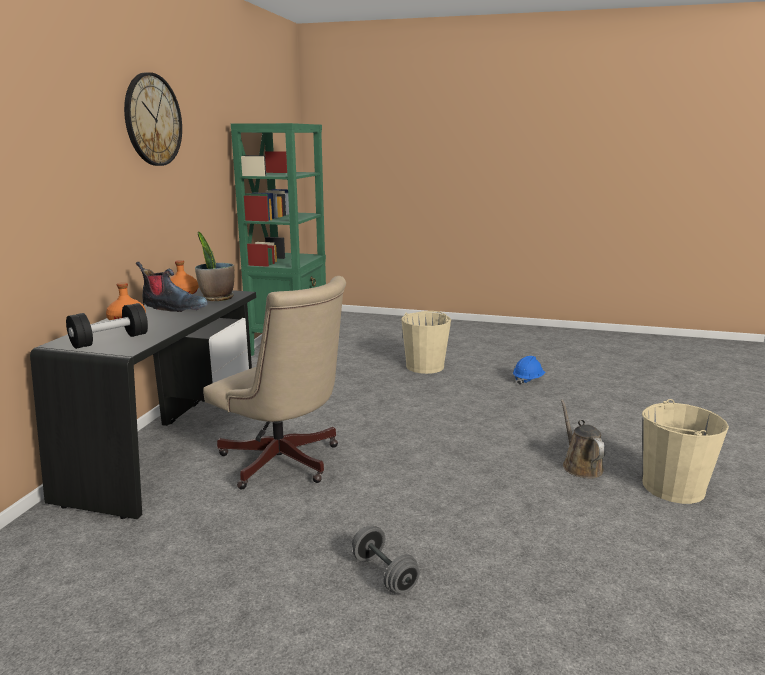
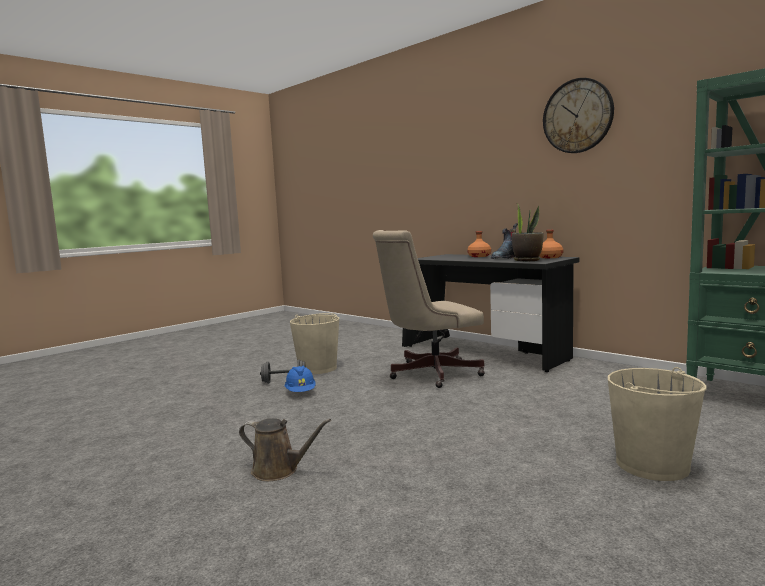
camera: 120 degrees right, 10 degrees down
black dumbbell [66,303,148,349] -> none
blue hard hat [513,356,545,385] -> blue hard hat moved to [285,366,316,392]
beige bucket [642,399,729,504] -> beige bucket moved to [290,313,339,374]

